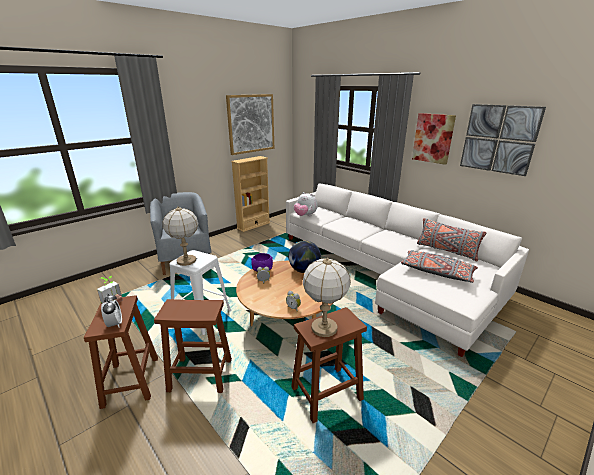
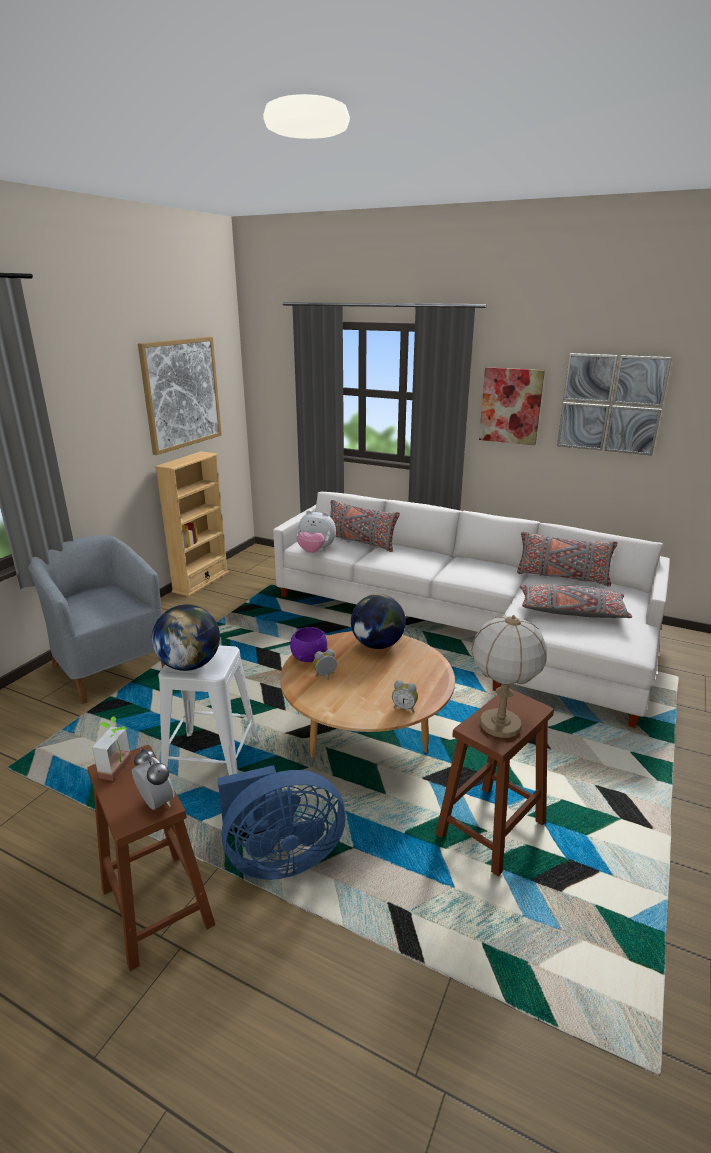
camera: 20 degrees left, 0 degrees up
brown stool [154,299,232,393] -> blue fan [217,765,346,880]
table lamp [163,206,198,266] -> globe [152,605,220,671]
none -> grey pillow [330,500,400,552]

